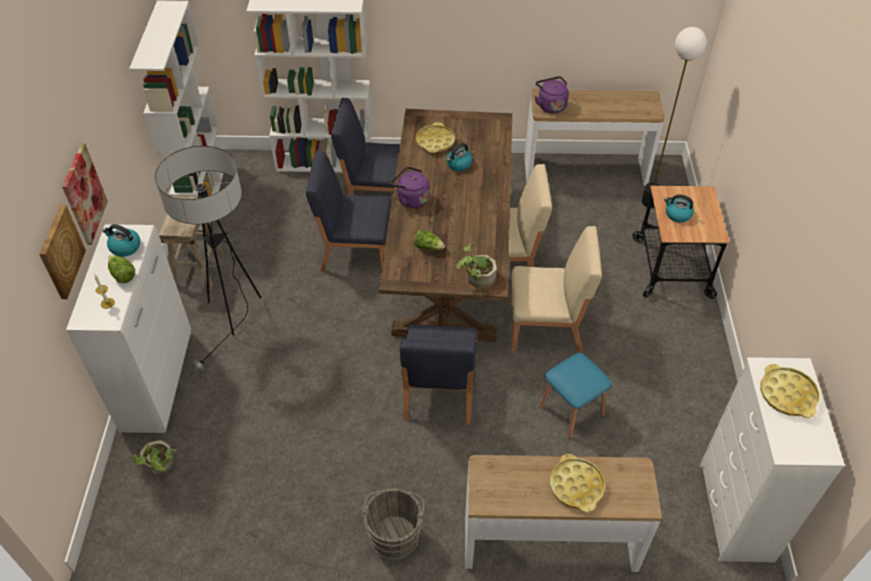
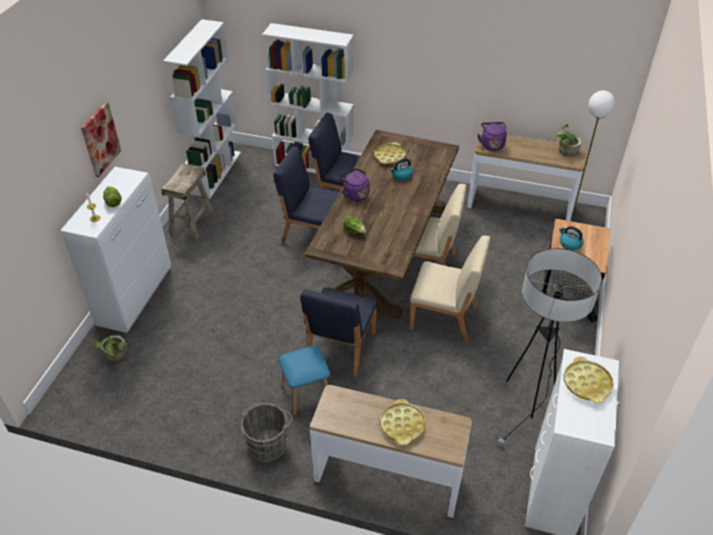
camera: 15 degrees right, 5 degrees down
picture [39,205,86,299] -> none
kettle [103,224,140,257] -> none
floor lamp [155,146,261,370] -> floor lamp moved to [497,248,602,447]
potted plant [456,243,497,288] -> potted plant moved to [554,124,581,157]
blue stool [539,353,612,439] -> blue stool moved to [279,346,330,416]

